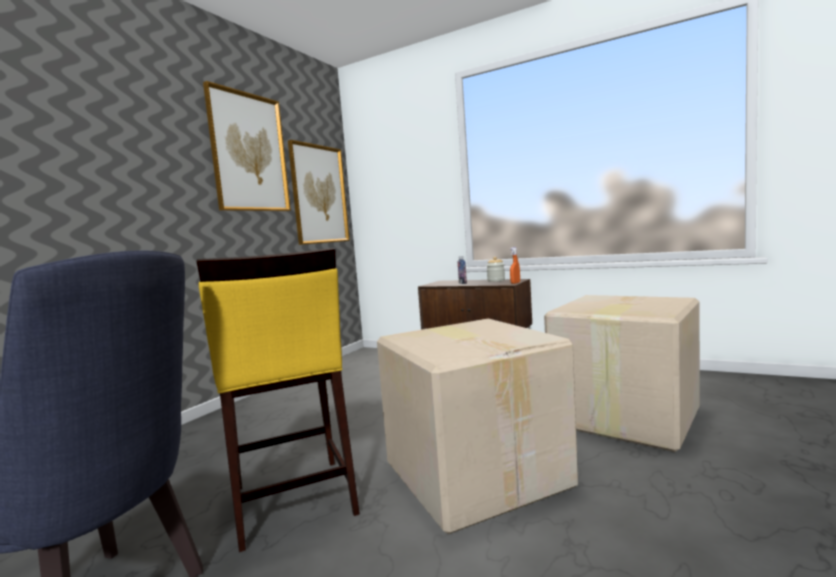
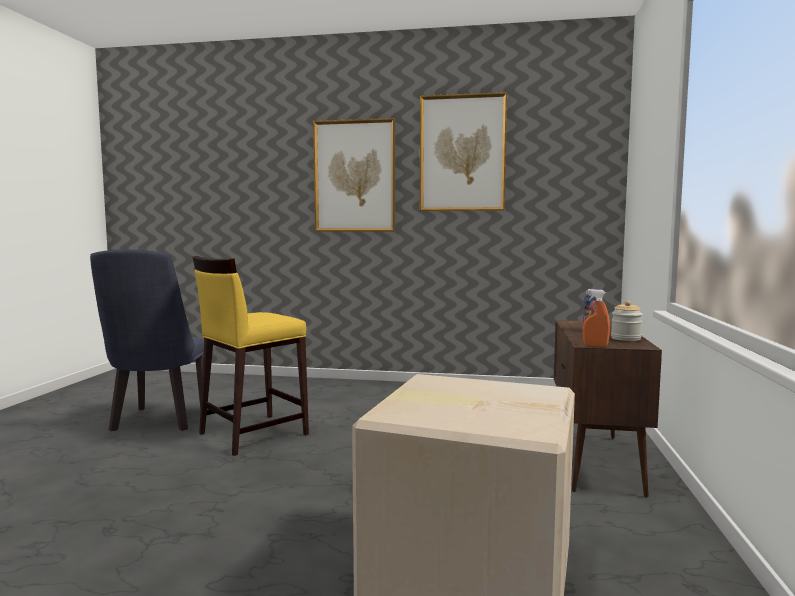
camera: 70 degrees right, 0 degrees up
picture [288,140,350,245] -> picture moved to [313,118,395,231]
cardboard box [377,319,578,534] -> none

